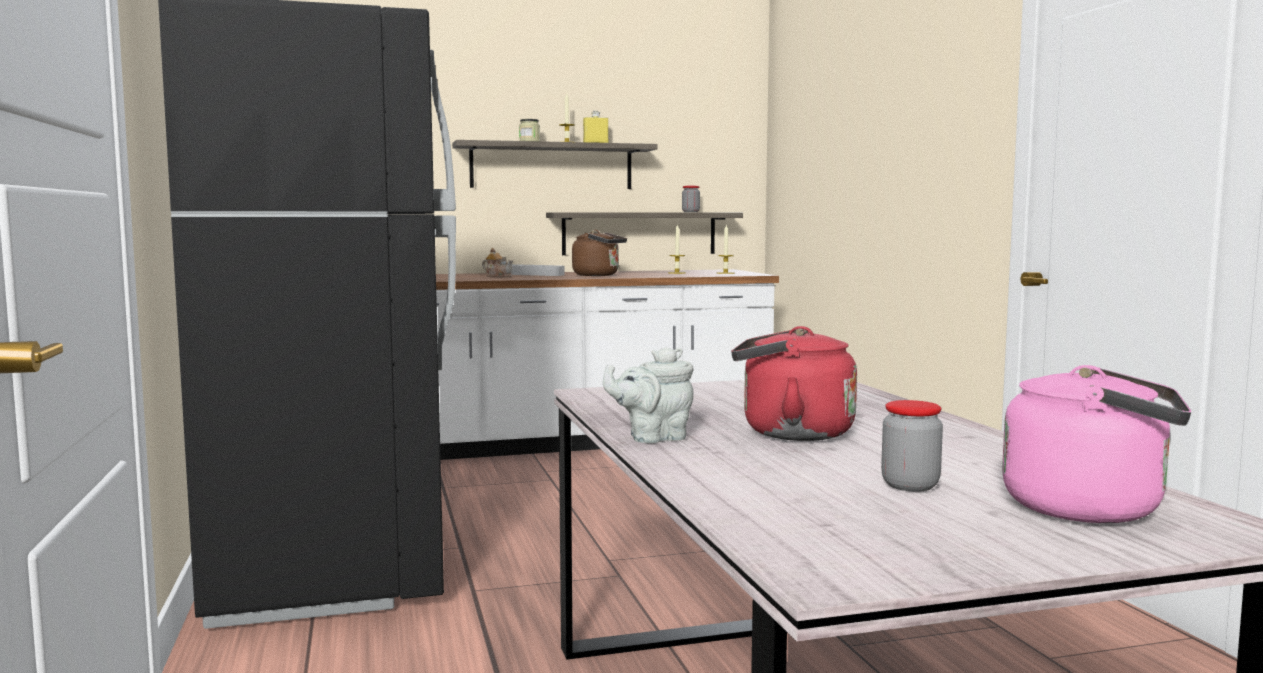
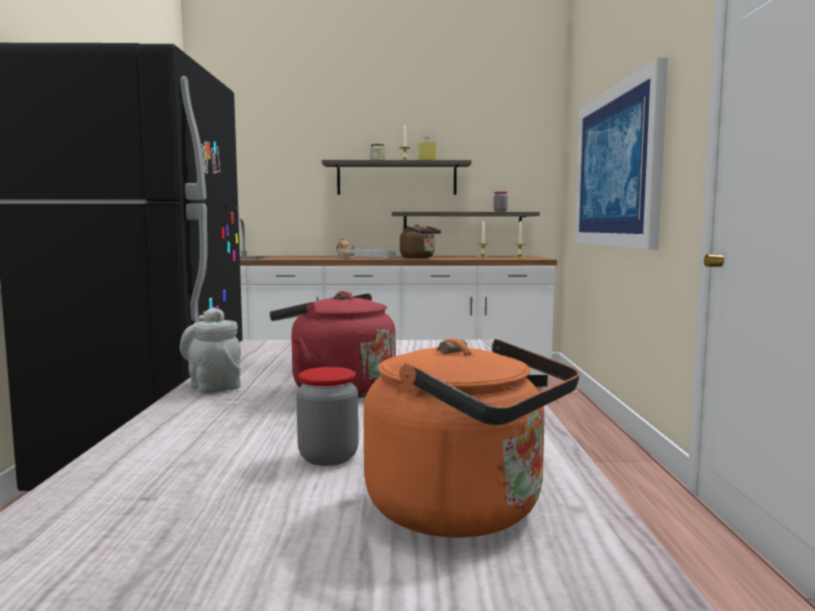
camera: 15 degrees right, 0 degrees up
grey teapot [603,347,693,443] -> grey teapot turned 60 degrees clockwise [180,307,241,394]
pink kettle [1002,365,1191,523] -> orange kettle [363,338,580,537]
none -> picture [575,57,668,250]

